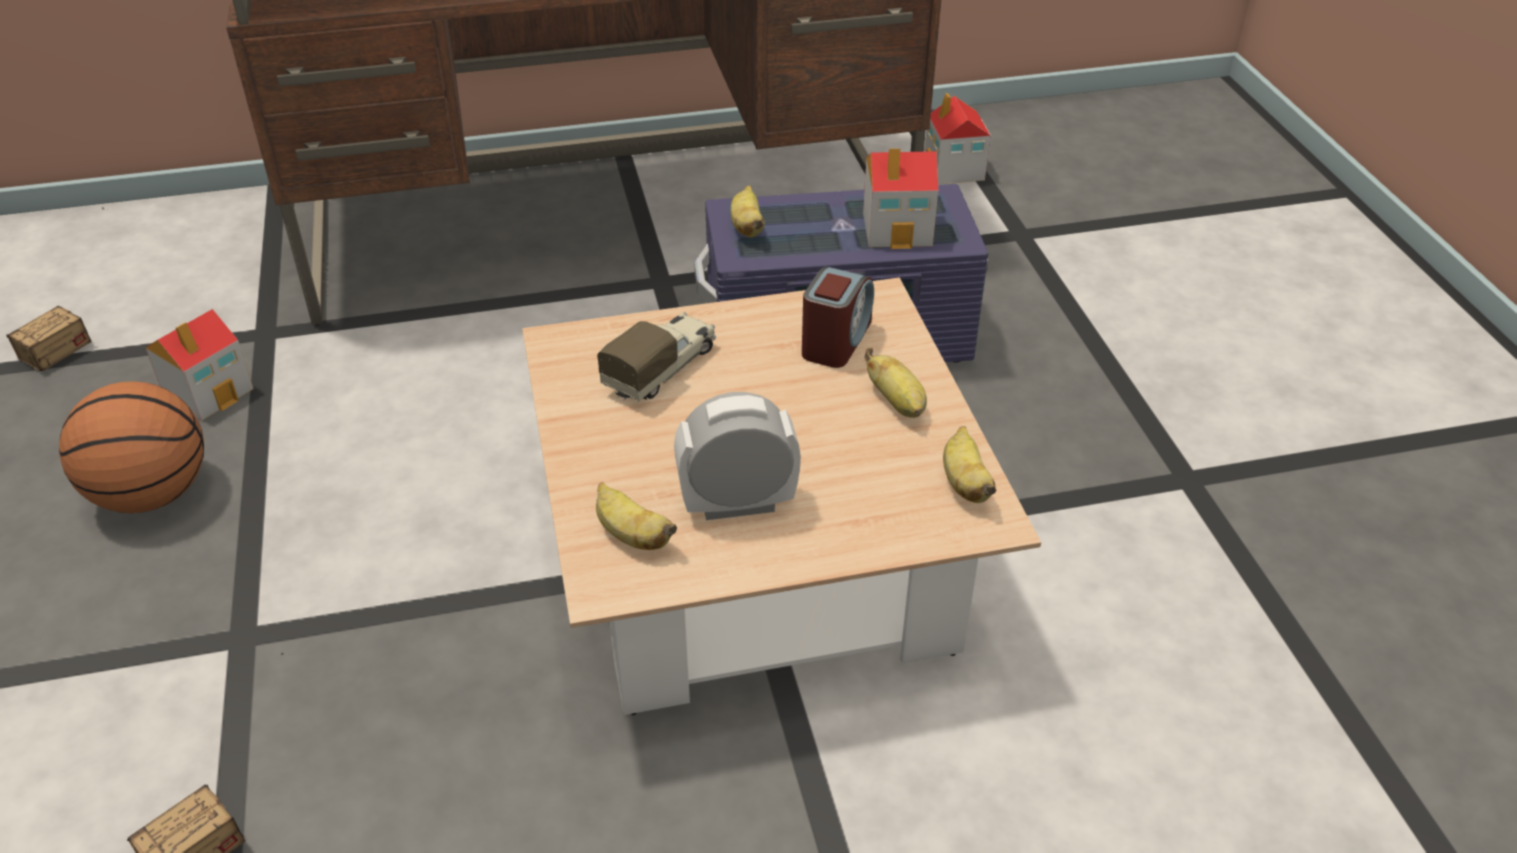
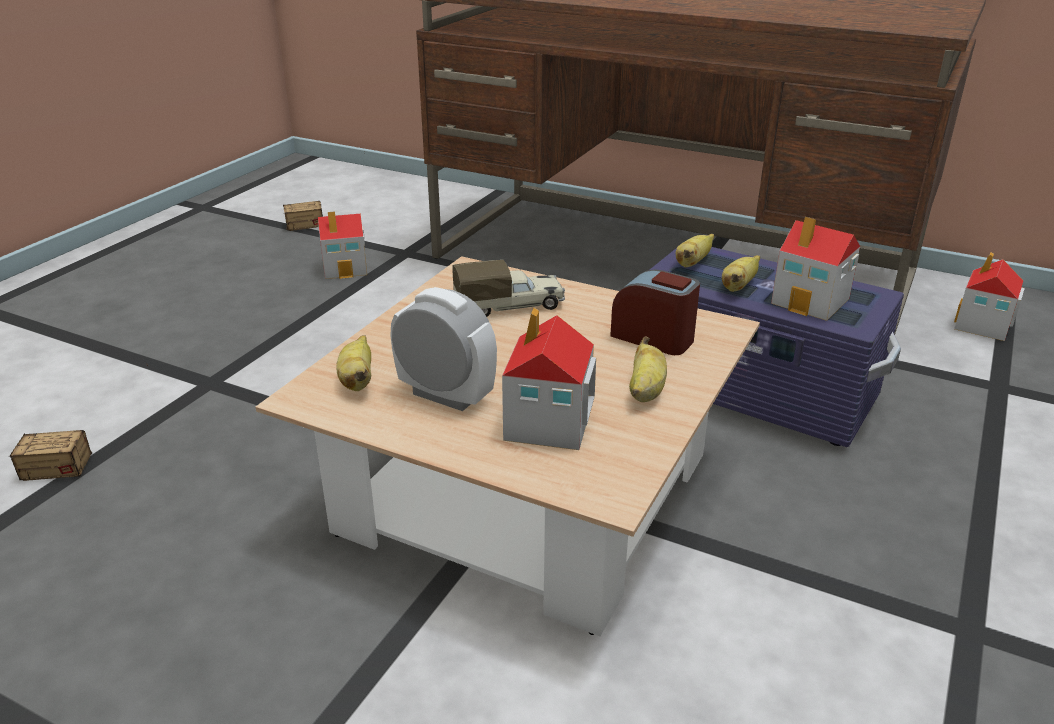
camera: 40 degrees right, 10 degrees down
basketball [59,381,204,513] -> none
alarm clock [802,266,874,368] -> alarm clock turned 120 degrees counterclockwise [610,269,700,355]
banana [943,426,996,503] -> banana moved to [722,255,760,292]
none -> toy house [502,308,596,450]

